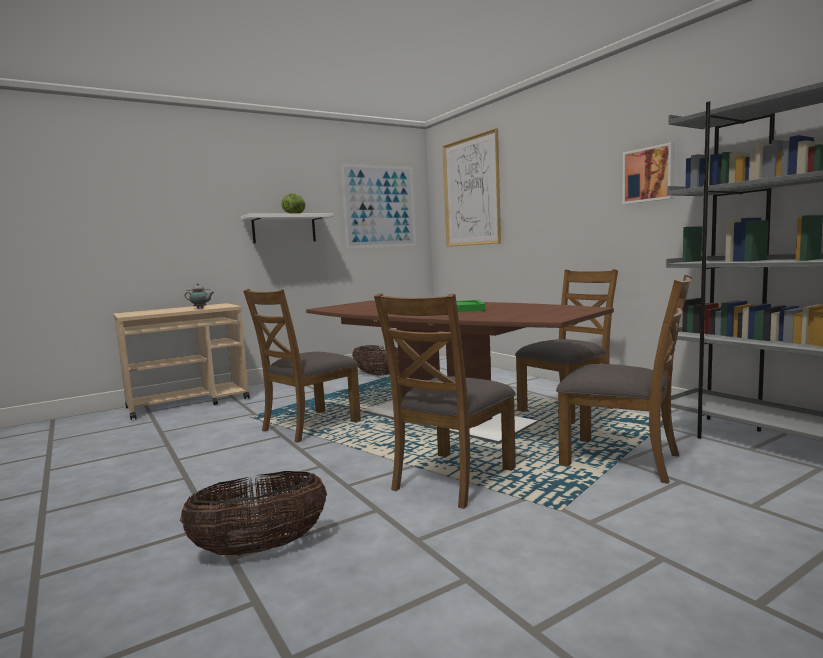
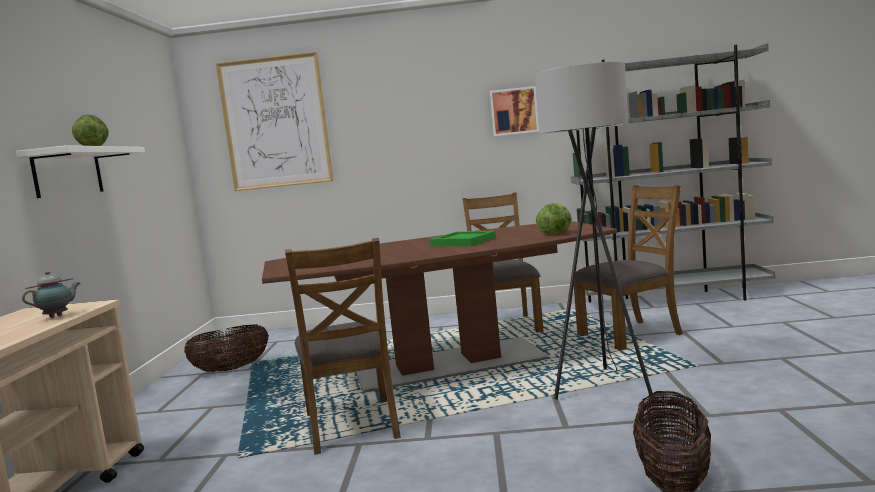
camera: 55 degrees left, 0 degrees up
picture [341,164,416,249] -> none
brown chair [374,294,516,509] -> grey floor lamp [535,62,654,400]
none -> lettuce [536,203,572,235]

